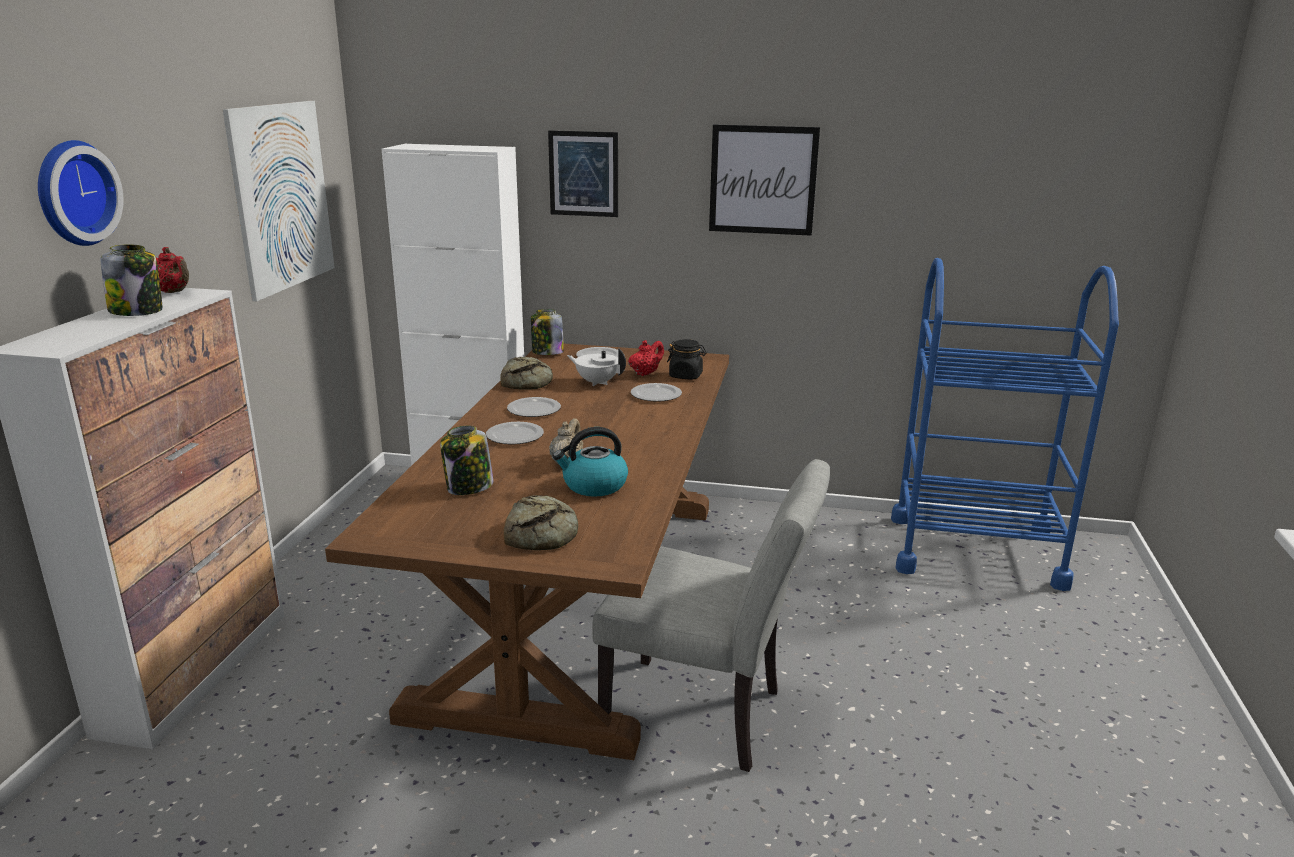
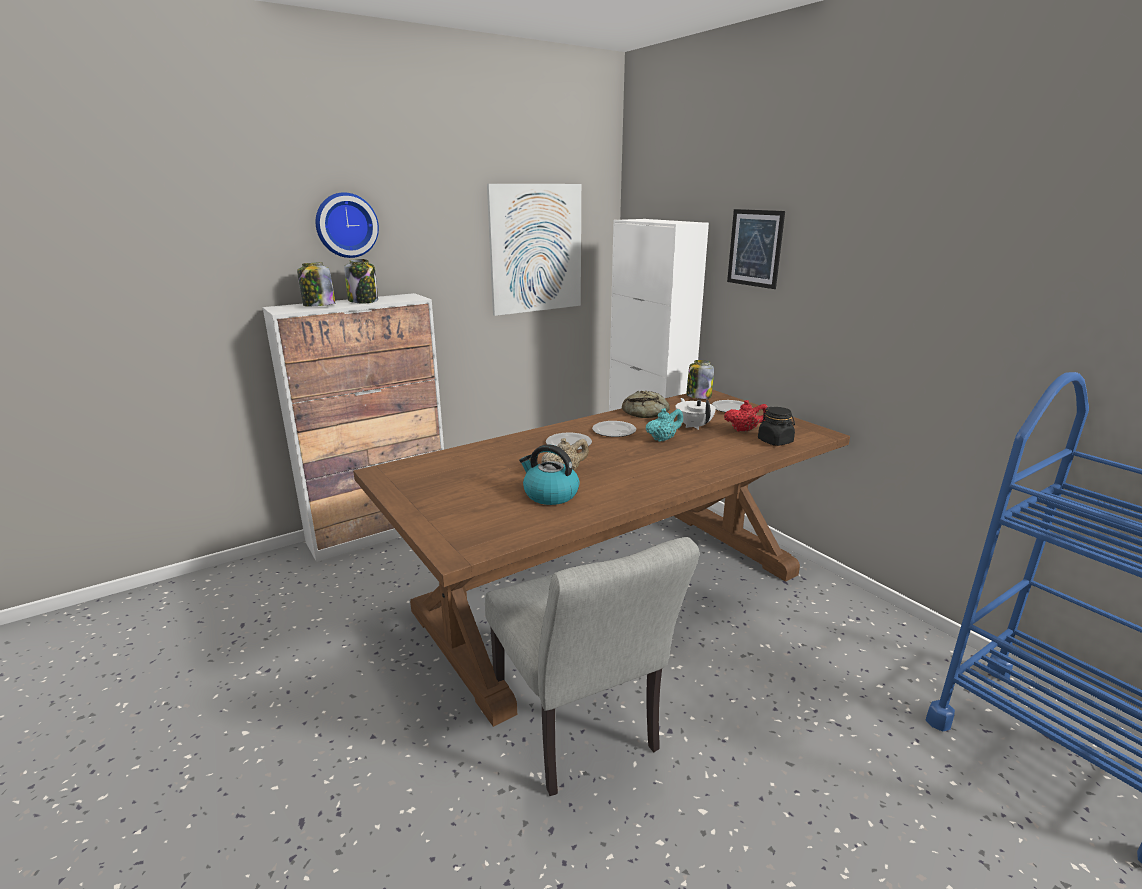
camera: 45 degrees right, 0 degrees up
red teapot [156,247,189,293] -> none
jar [440,426,494,495] -> jar moved to [297,262,335,306]
bread [504,495,578,550] -> none
plate [631,383,682,402] -> none
picture [709,124,820,236] -> none
none -> turquoise teapot [645,408,683,442]

